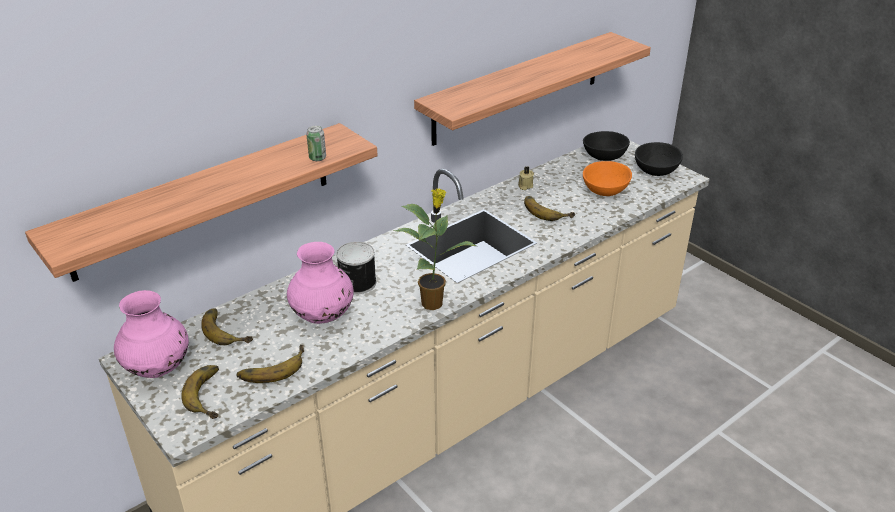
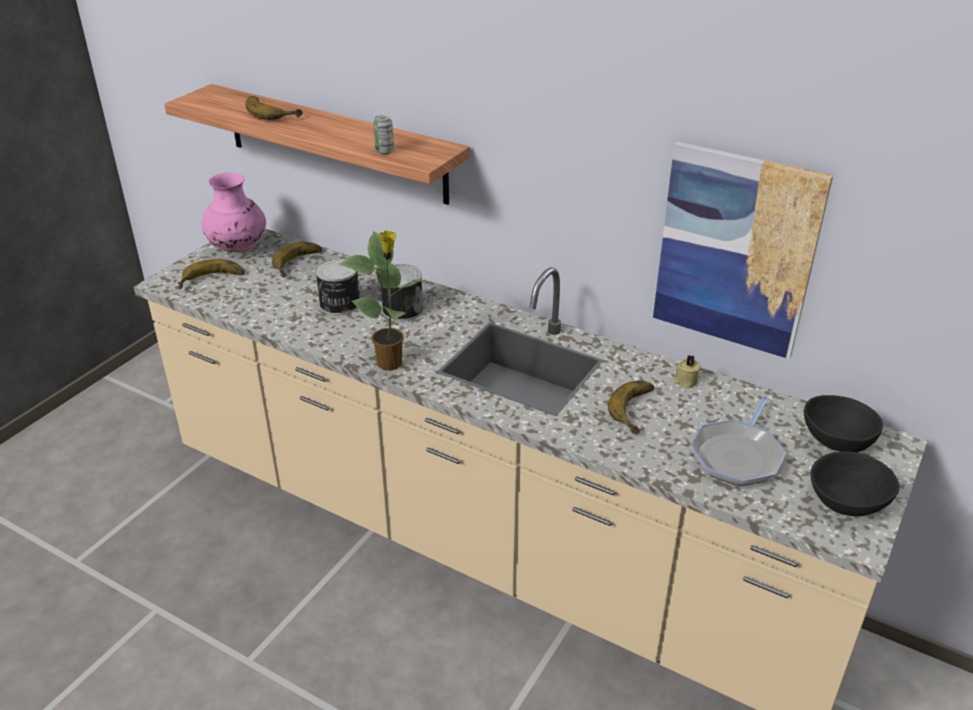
camera: 70 degrees right, 0 degrees up
banana [237,345,304,383] -> banana moved to [245,96,303,120]
pink vase [287,242,354,324] -> can [315,258,360,315]
shelf [414,32,651,146] -> picture [653,141,833,359]
orange bowl [583,161,632,196] -> frying pan [690,395,786,486]

